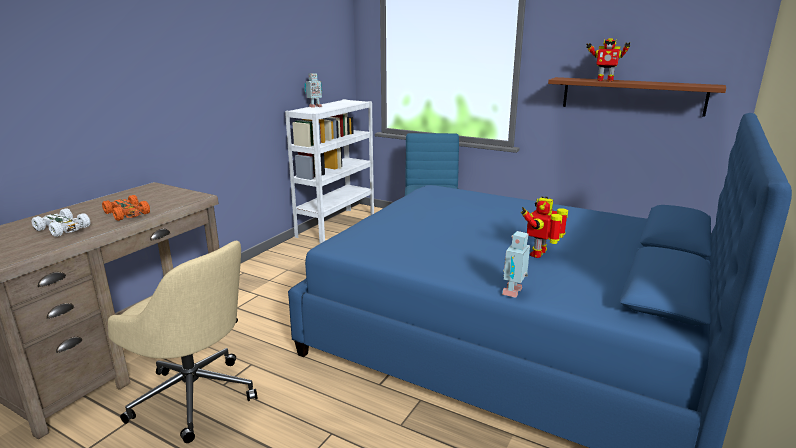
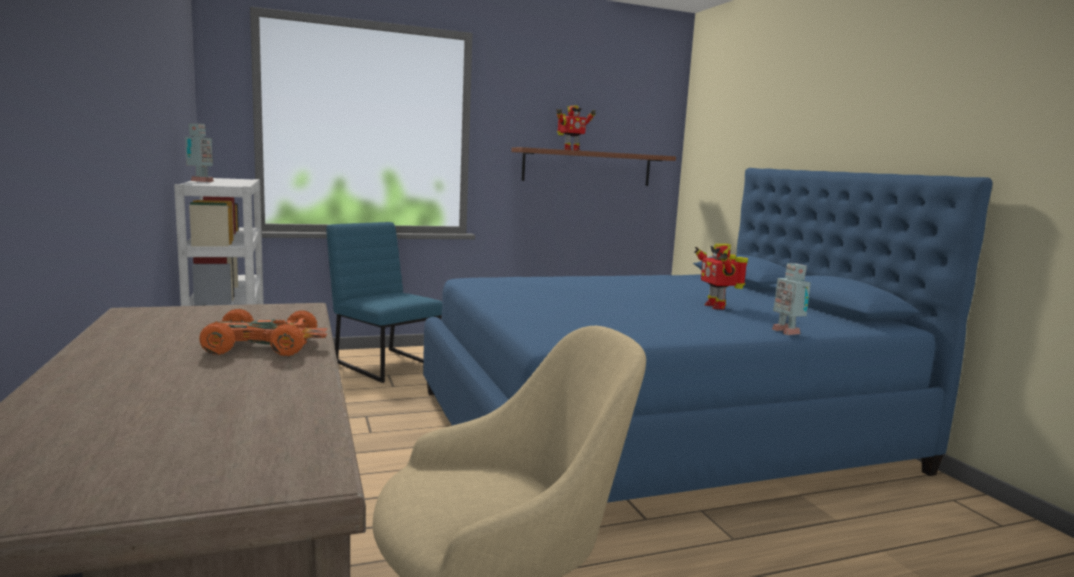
camera: 50 degrees left, 10 degrees down
white toy car [31,209,91,237] -> none

